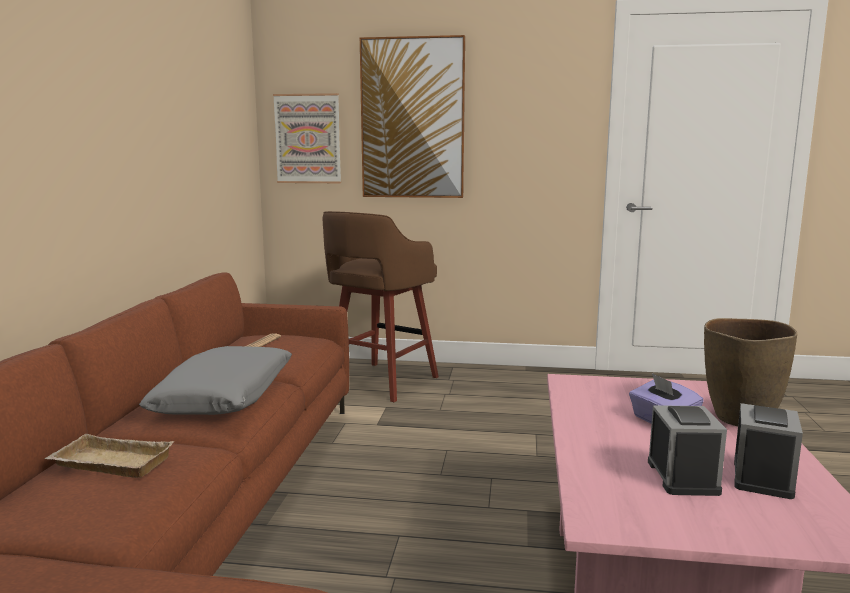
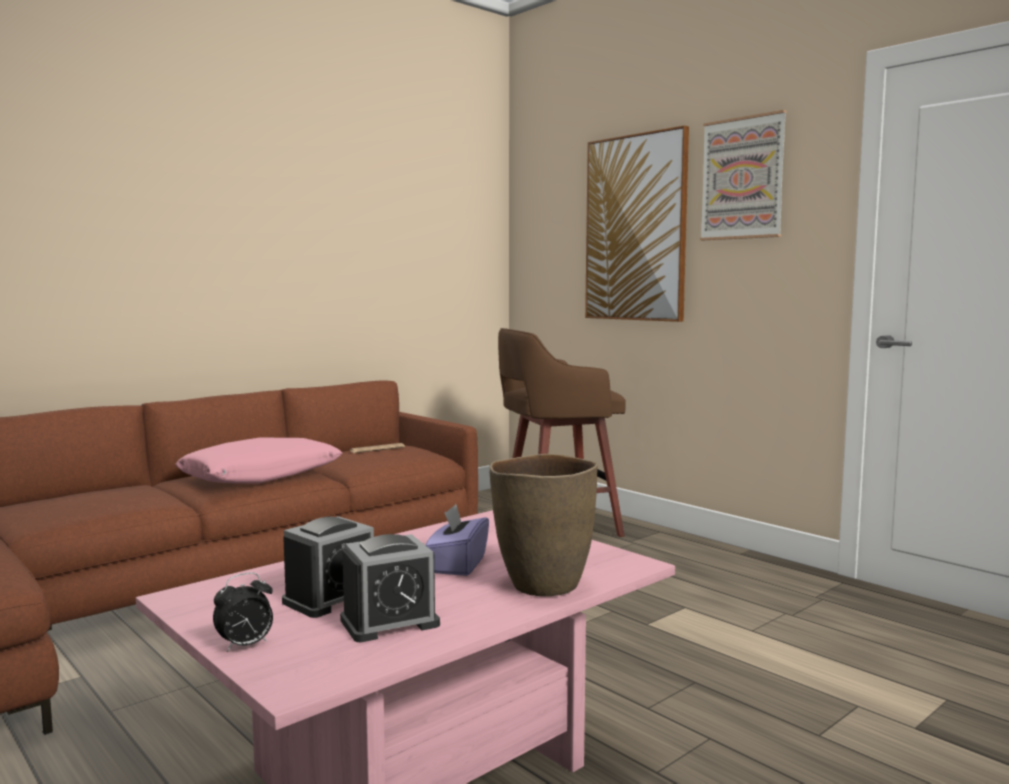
camera: 40 degrees right, 5 degrees down
beige tray [45,434,175,478] -> none
grey pillow [139,346,292,415] -> pink pillow [175,437,342,484]
picture [273,93,341,183] -> picture moved to [700,110,787,240]
none -> alarm clock [213,573,273,652]

